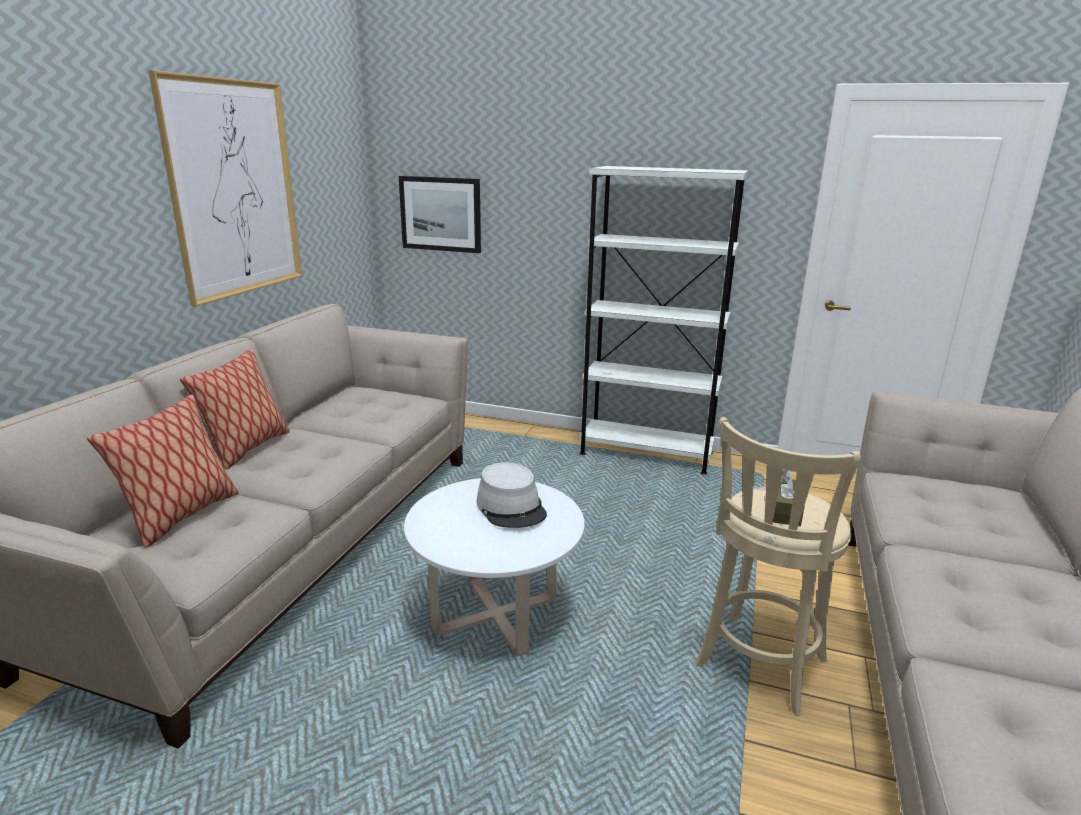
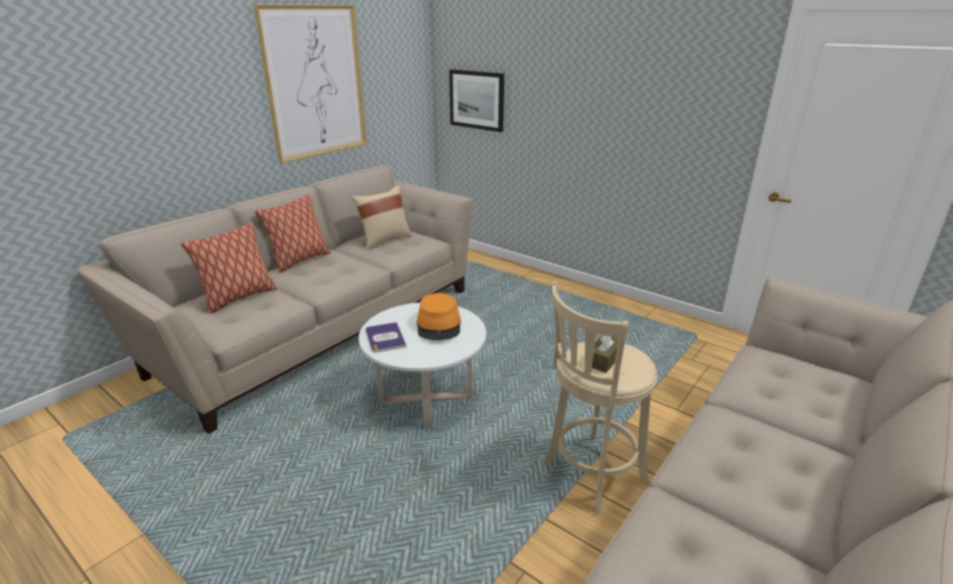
camera: 20 degrees right, 5 degrees up
grey hat [476,462,547,528] -> orange hat [416,293,461,340]
white bookcase [579,166,748,475] -> none
none -> beige pillow [351,185,412,250]
none -> book [366,322,406,353]

